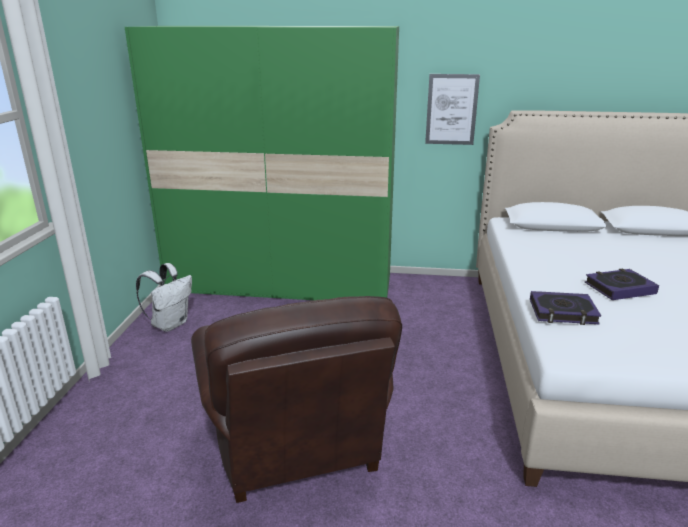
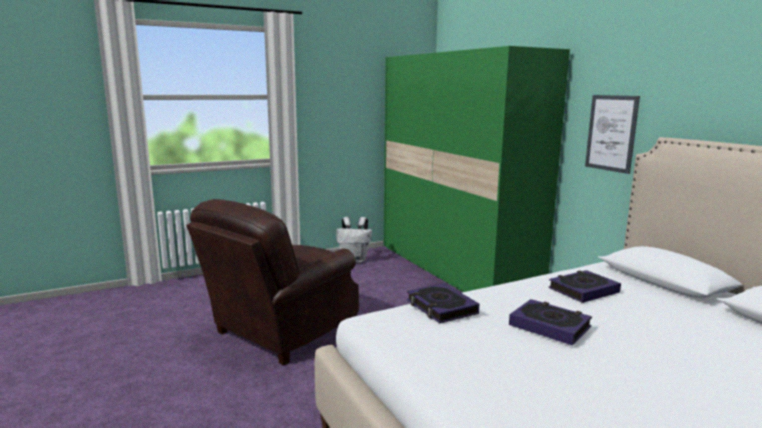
camera: 55 degrees right, 10 degrees down
none -> book [549,270,621,303]

